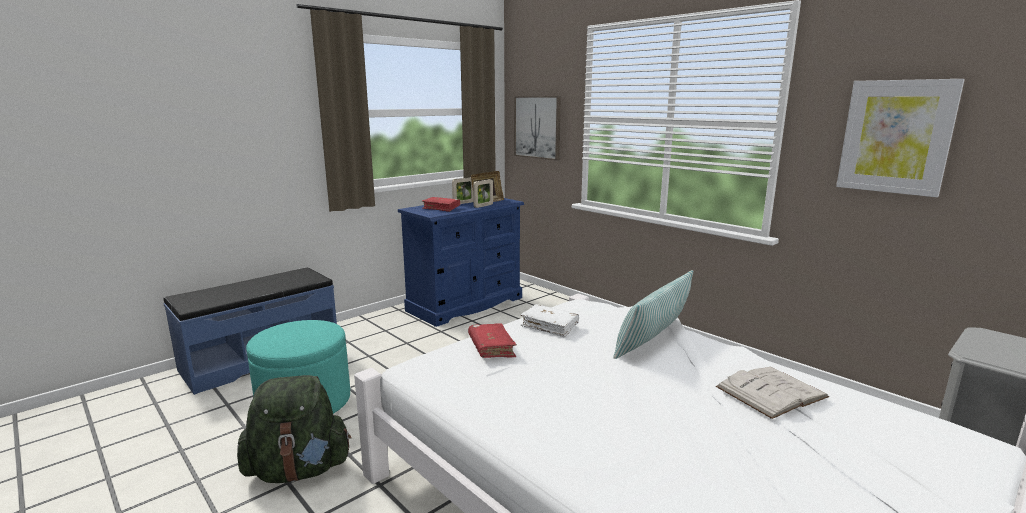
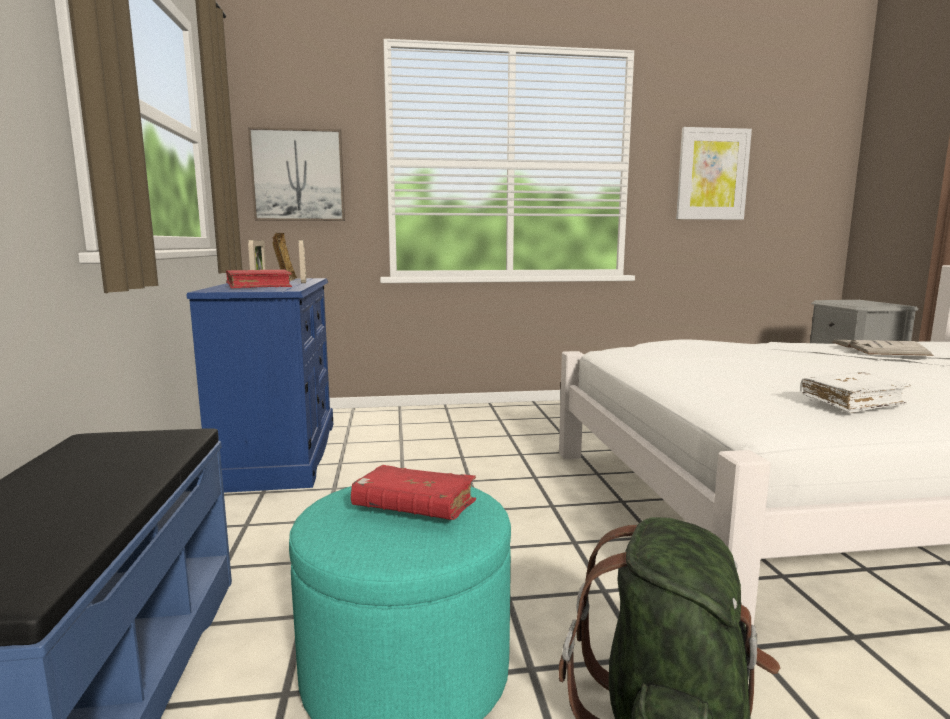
camera: 55 degrees left, 5 degrees down
red book [468,323,517,358] -> red book moved to [351,465,476,520]
white book [520,304,579,337] -> white book moved to [800,372,911,413]
pillow [613,270,693,359] -> none

